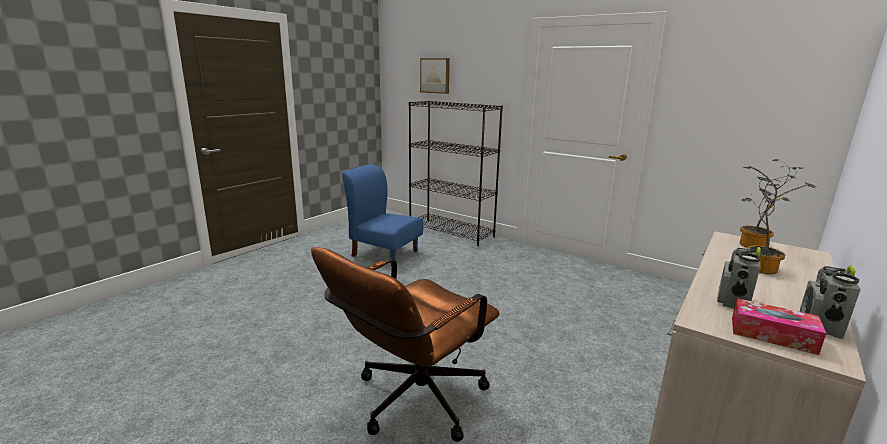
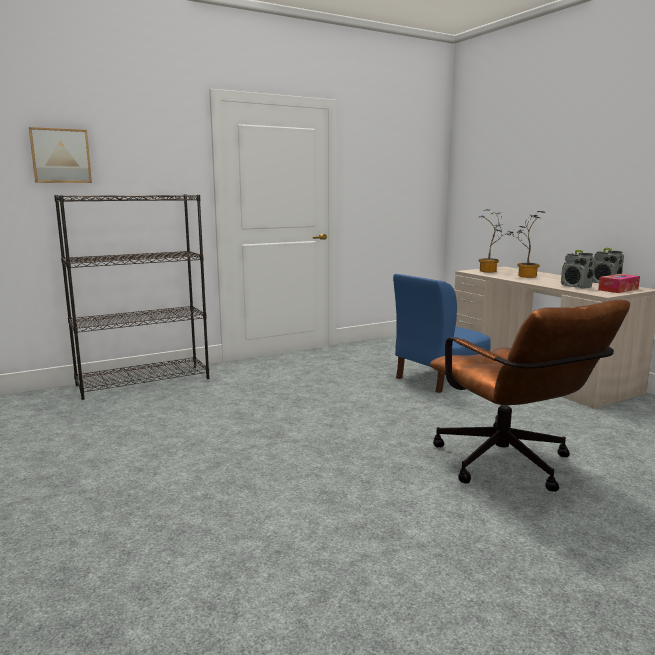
camera: 65 degrees left, 5 degrees down
blue chair [342,164,423,266] -> blue chair moved to [393,274,491,393]

